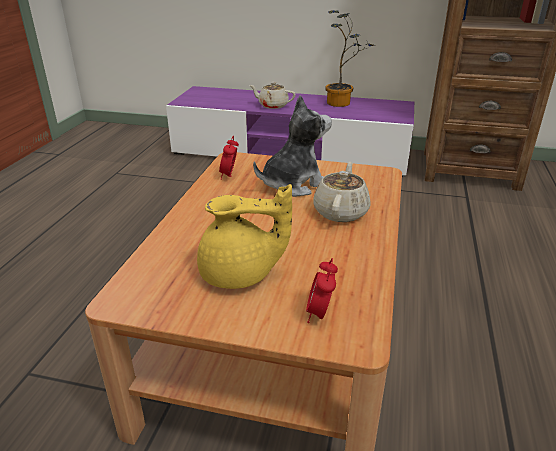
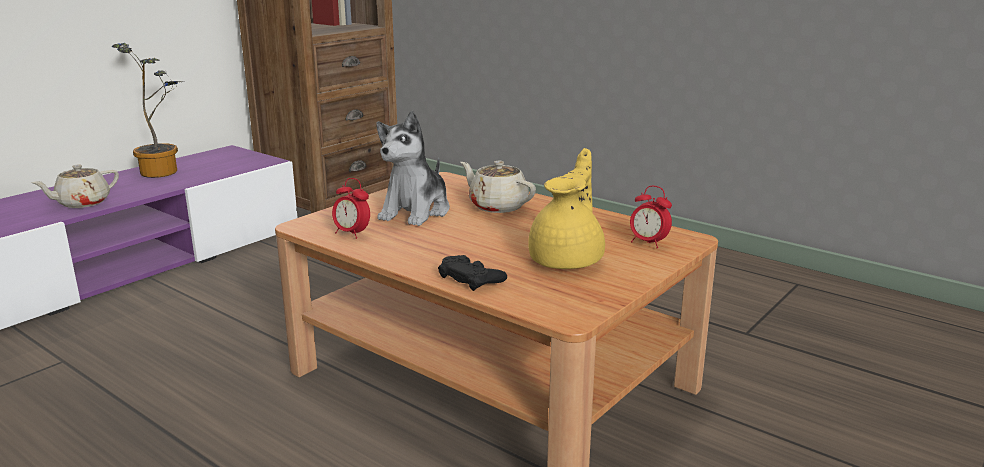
camera: 65 degrees left, 10 degrees down
plush toy [253,95,332,197] -> plush toy turned 150 degrees counterclockwise [377,111,450,226]
none -> black game controller [438,255,507,291]

